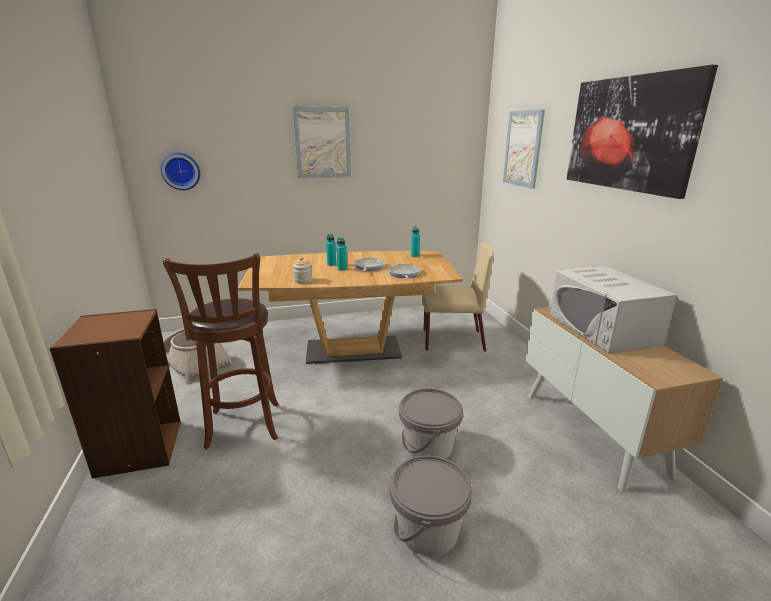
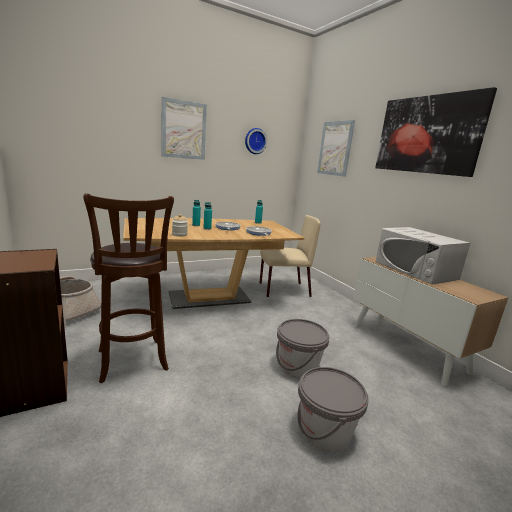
camera: 15 degrees left, 5 degrees down
wall clock [161,153,200,190] -> wall clock moved to [245,128,267,154]

